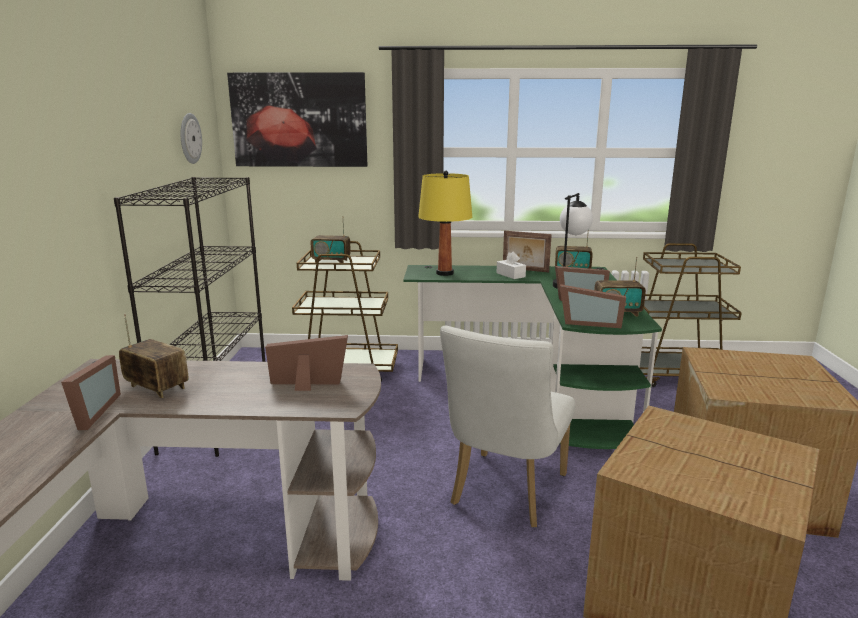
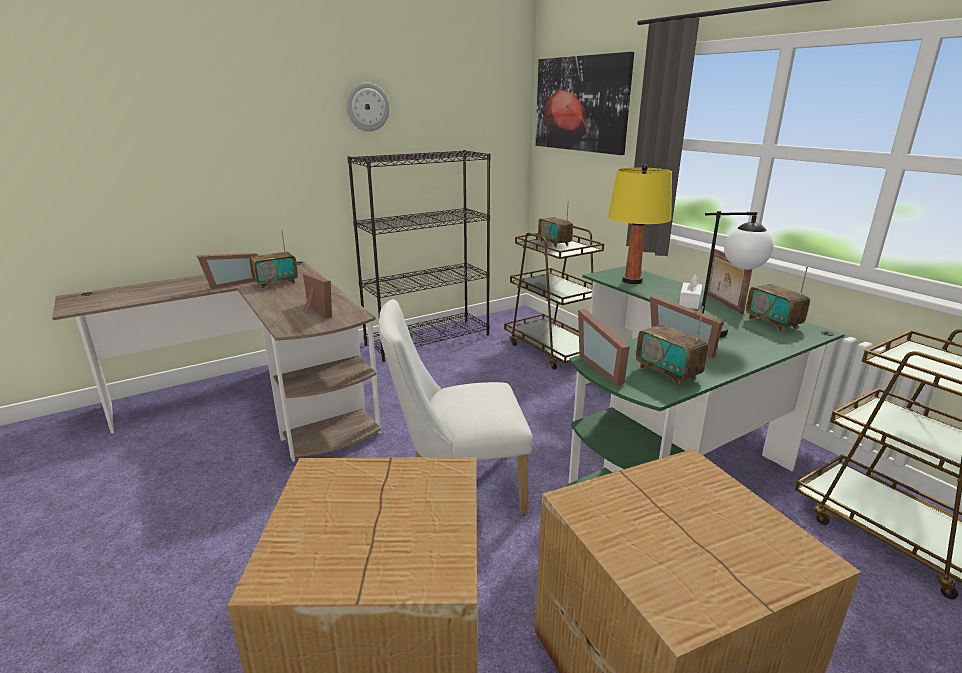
camera: 55 degrees right, 5 degrees up
radio [119,314,189,398] -> radio turned 60 degrees clockwise [249,230,298,289]
wall clock [181,113,202,164] -> wall clock moved to [346,82,390,132]

